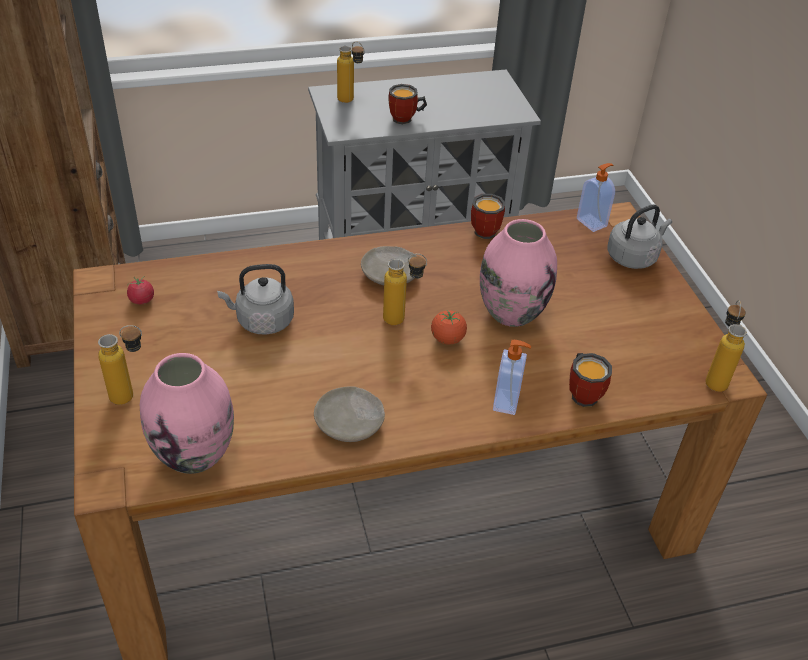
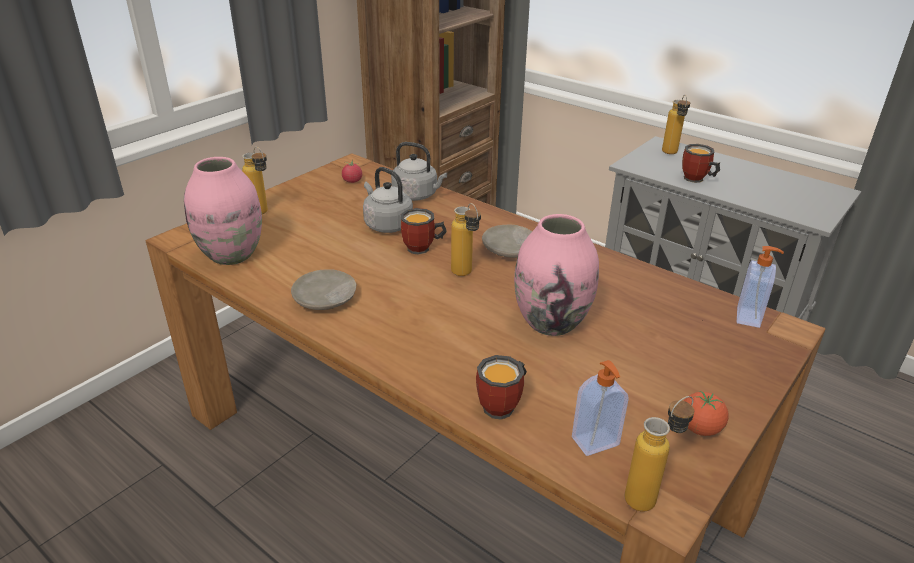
camera: 55 degrees right, 10 degrees down
tomato [431,311,467,345] -> tomato moved to [684,391,729,436]
mug [471,194,506,239] -> mug moved to [401,208,447,255]
soap dispenser [493,340,531,415] -> soap dispenser moved to [572,360,629,456]
grey kettle [607,205,672,269] -> grey kettle moved to [391,142,447,201]

